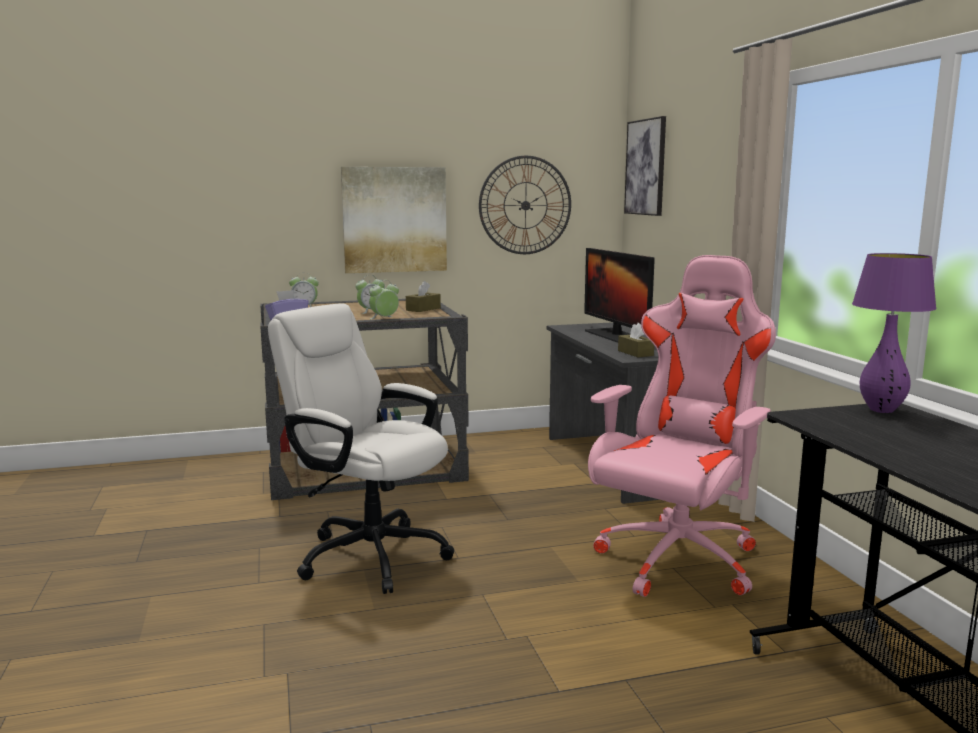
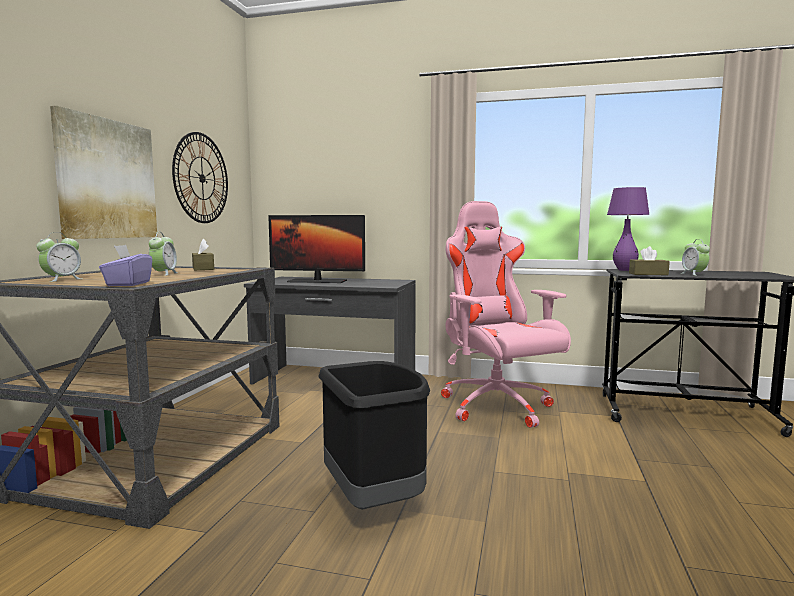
camera: 60 degrees left, 5 degrees down
white office chair [268,303,454,594] -> black trash can [318,361,430,510]
alarm clock [369,280,399,319] -> alarm clock moved to [681,239,710,276]
brown tissue box [618,323,654,357] -> brown tissue box moved to [629,246,670,275]
picture [624,116,666,216] -> none

